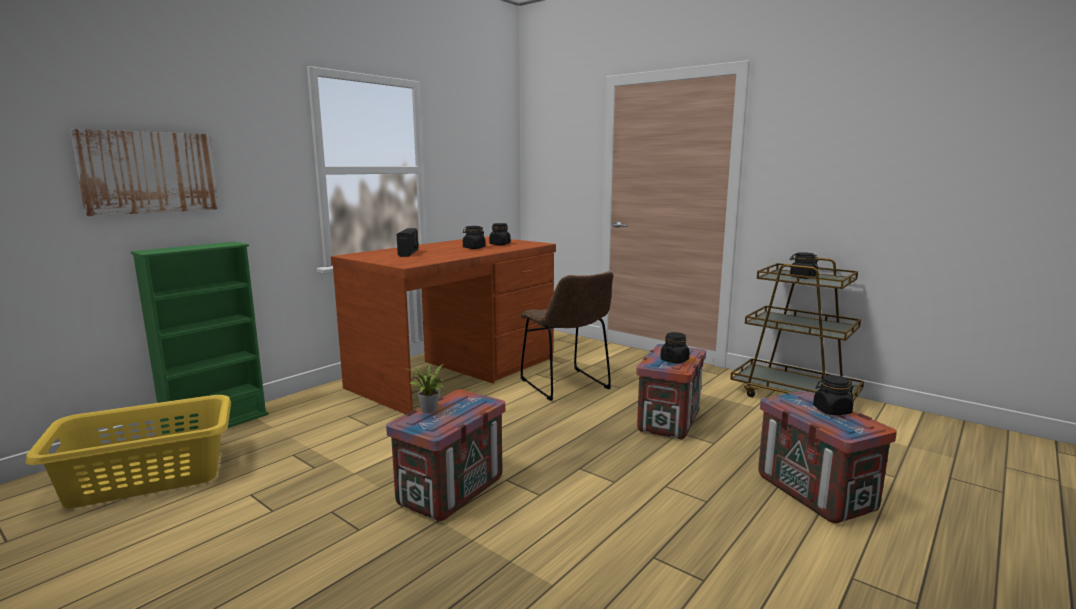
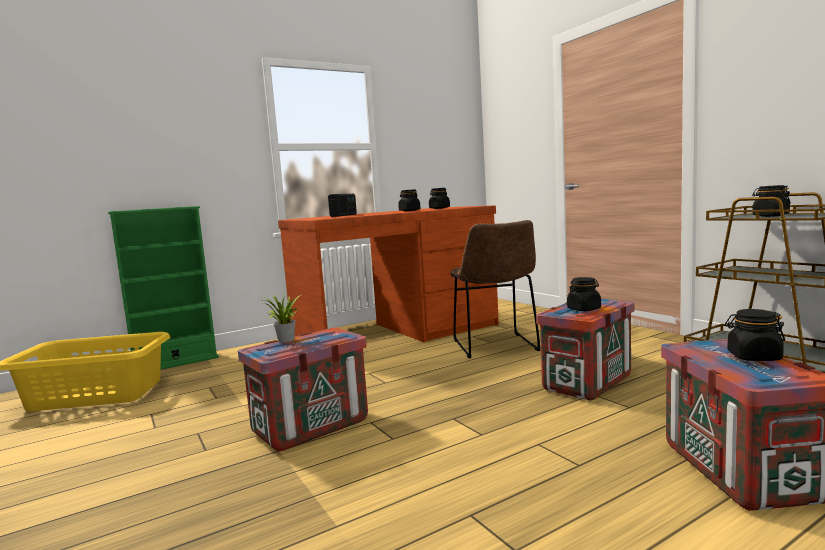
camera: 20 degrees right, 5 degrees down
picture [70,129,219,216] -> none

